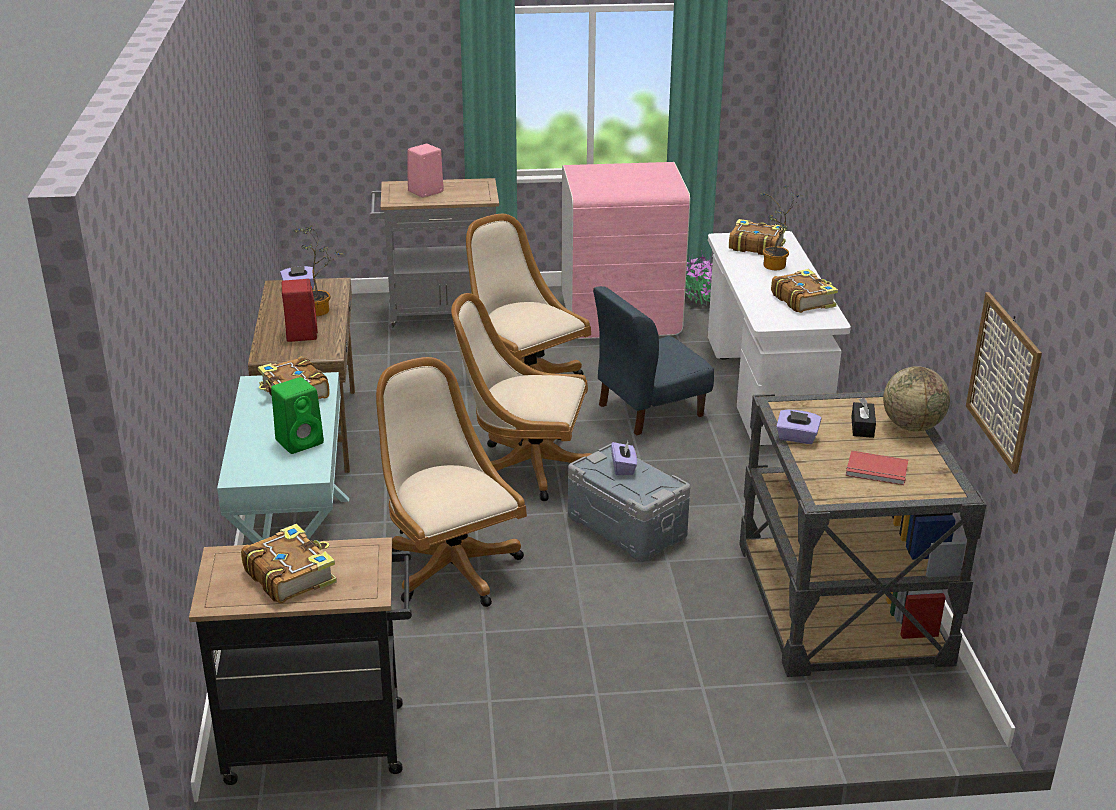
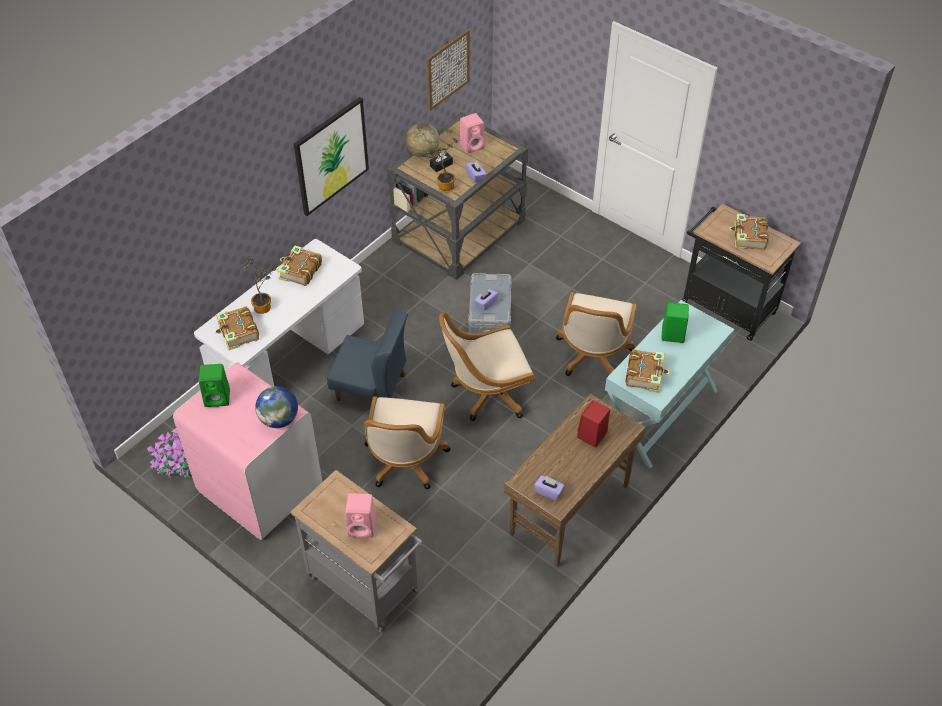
camera: 135 degrees left, 20 degrees up
potted plant [294,225,344,316] -> potted plant moved to [425,138,458,191]
office chair [451,293,591,501] -> office chair turned 105 degrees clockwise [439,312,536,421]
red book [846,451,908,485] -> pink speaker [460,113,485,154]
none -> green speaker [199,364,230,407]
none -> globe [255,386,298,428]
none -> picture [294,97,369,216]

